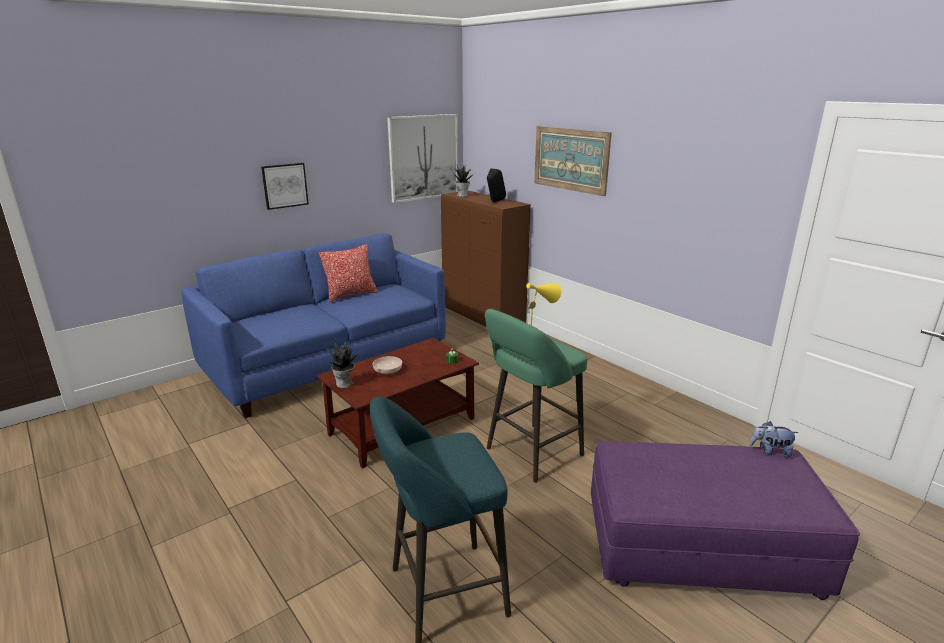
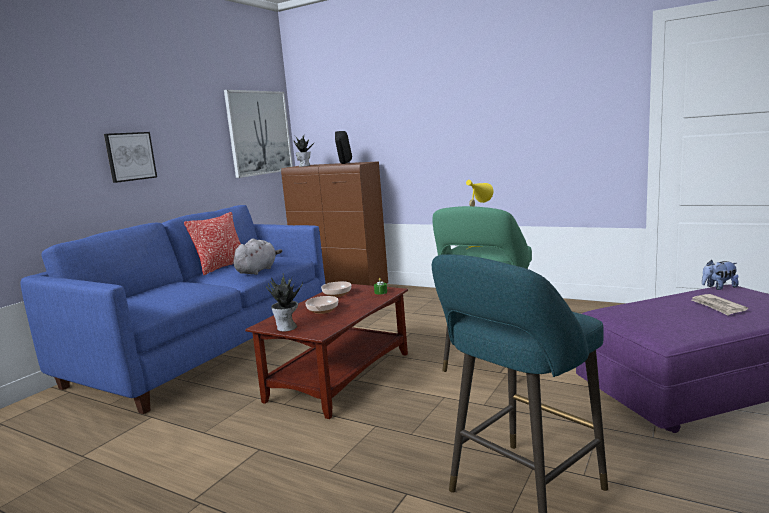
camera: 20 degrees left, 10 degrees down
picture [534,126,612,196] -> none
none -> grey plush toy [234,239,282,275]
none -> bowl [321,281,351,297]
none -> newspaper [692,294,748,316]

